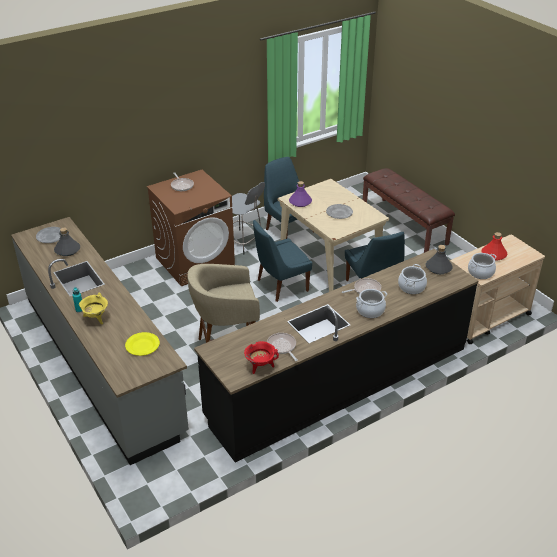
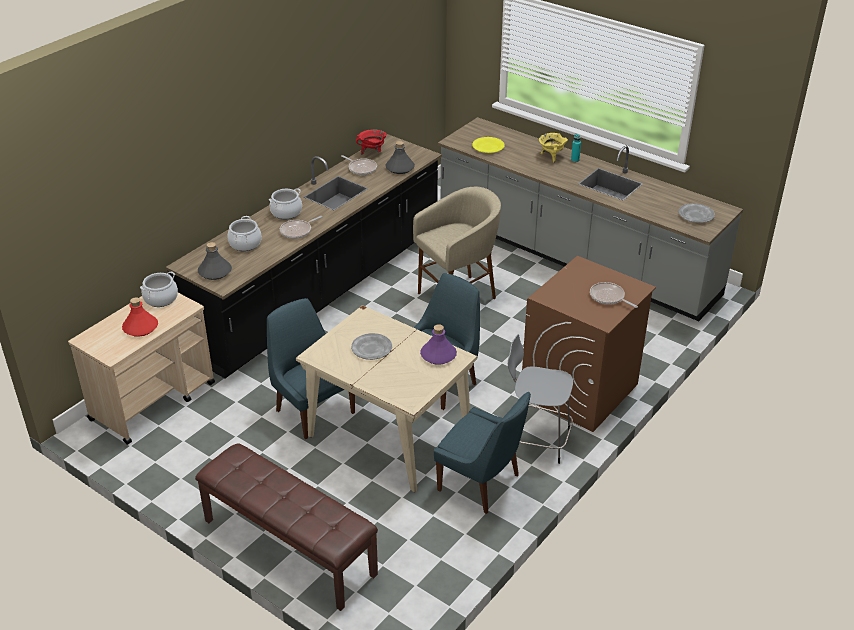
camera: 160 degrees right, 0 degrees up
grey bottle [54,228,80,256] -> grey bottle moved to [386,141,415,174]

